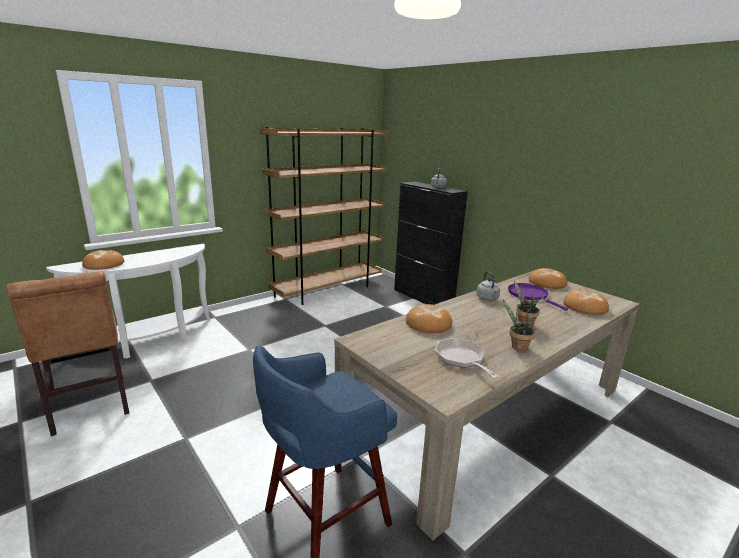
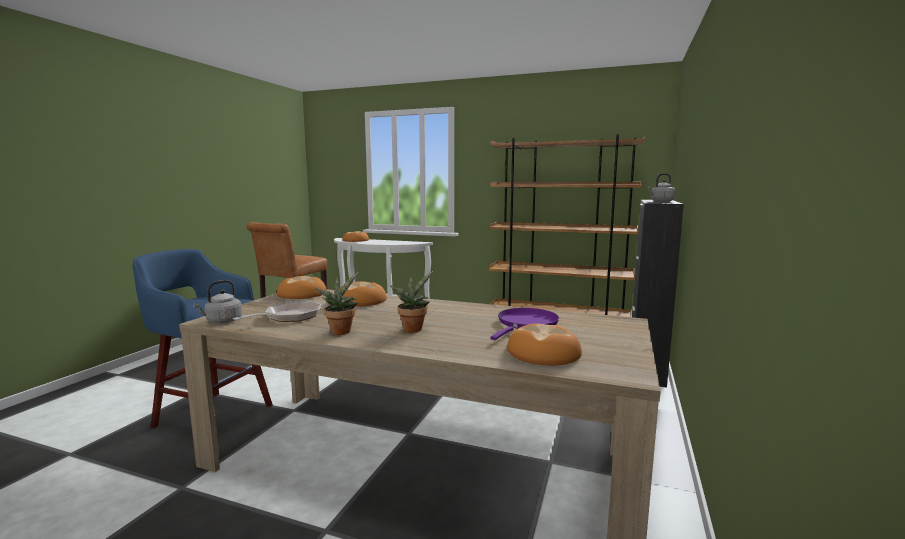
camera: 60 degrees right, 10 degrees down
grey kettle [477,271,500,301] -> grey kettle moved to [193,280,242,323]
bread [529,268,567,289] -> bread moved to [277,276,327,299]

